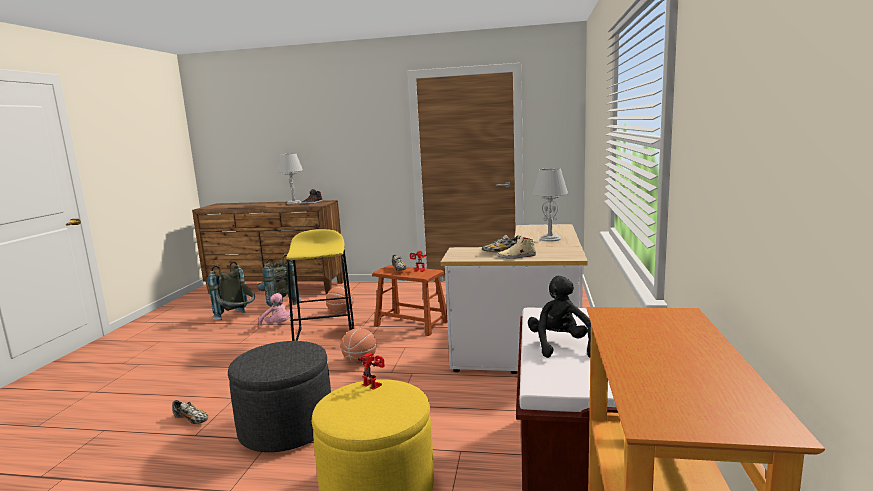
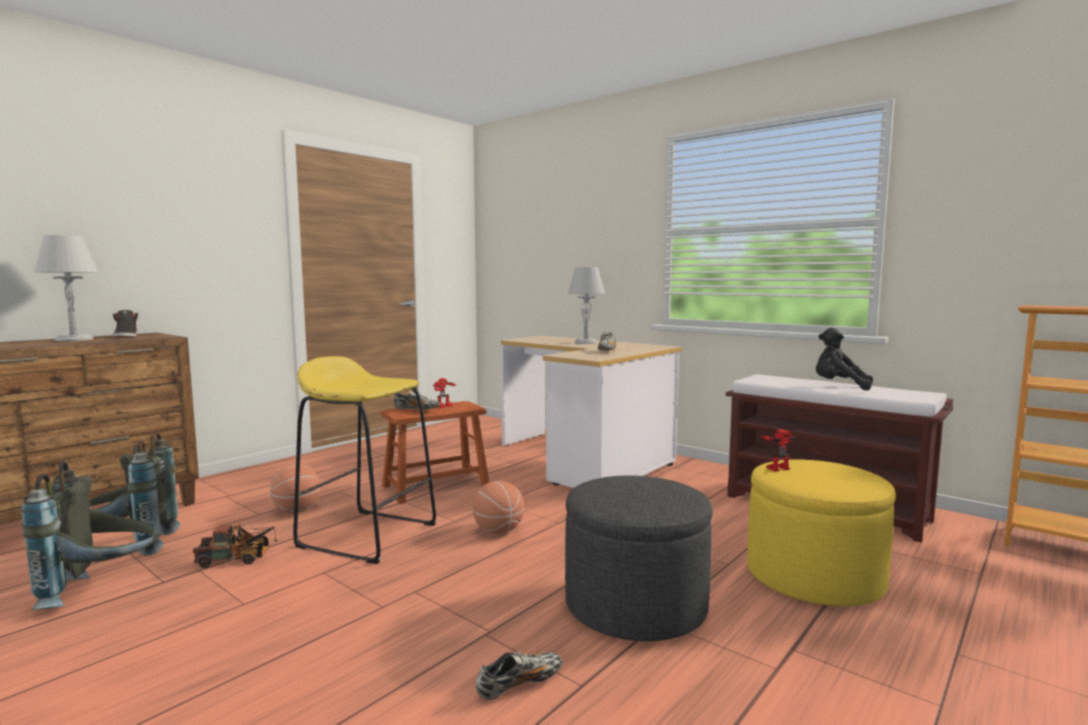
camera: 60 degrees left, 5 degrees down
pink plush toy [258,293,294,326] -> toy truck [193,524,278,568]
beige shoe [498,235,536,259] -> none

